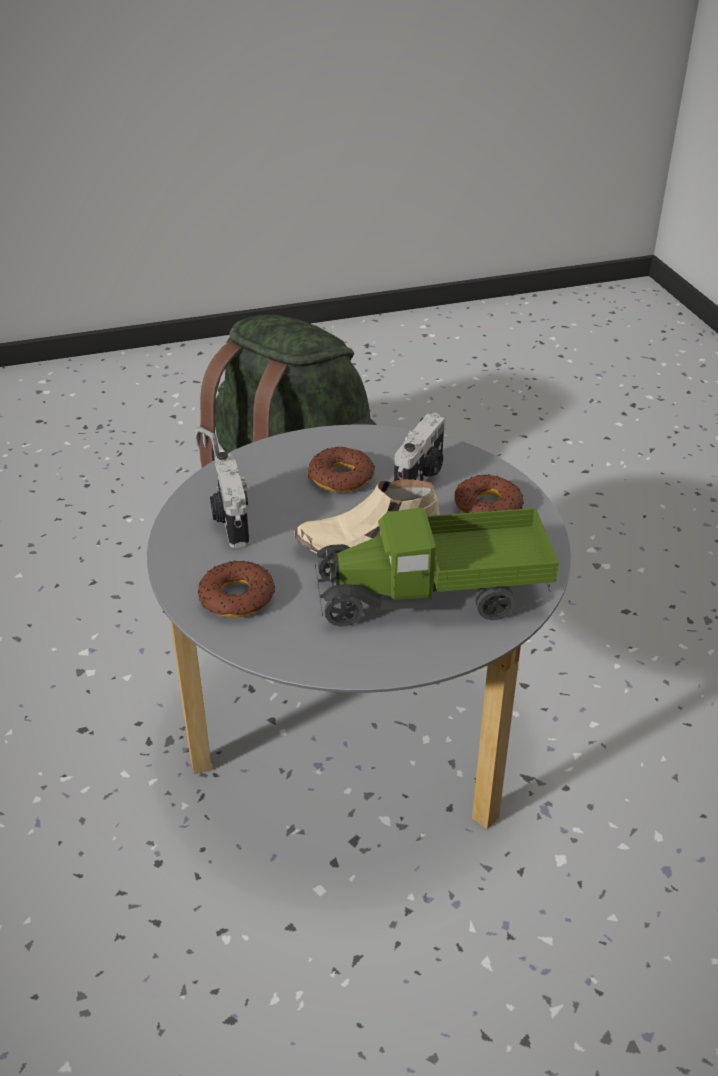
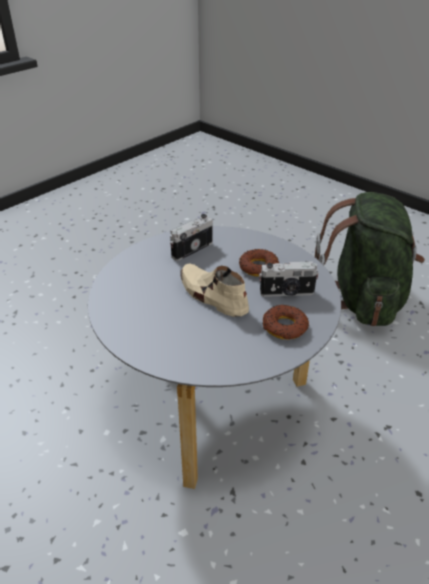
camera: 60 degrees right, 0 degrees up
donut [198,561,275,618] -> none
toy truck [315,508,559,627] -> none

